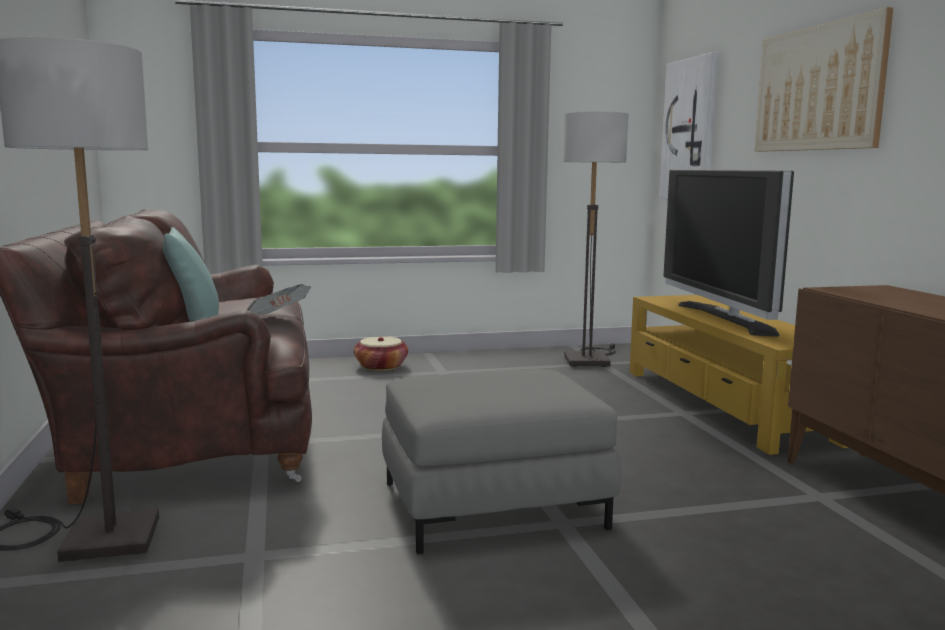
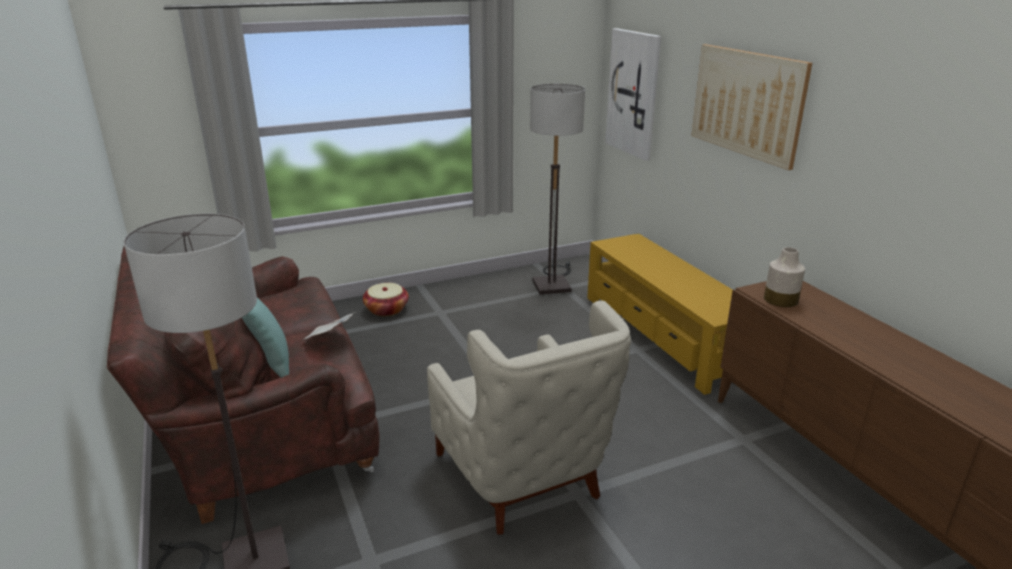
camera: 10 degrees left, 15 degrees up
grey ottoman [382,369,621,554] -> beige armchair [427,301,631,535]
television [663,170,794,336] -> none
none -> beige vase [764,247,805,307]

